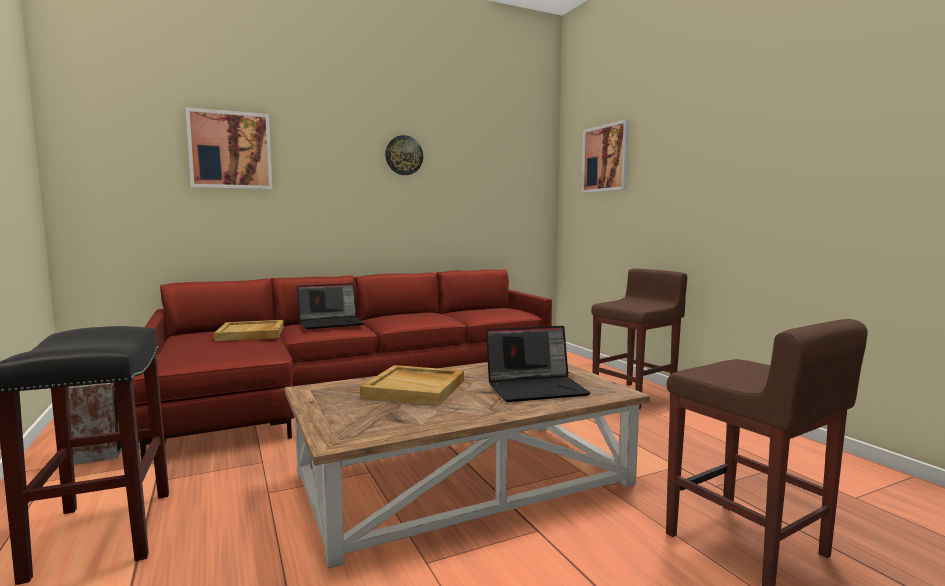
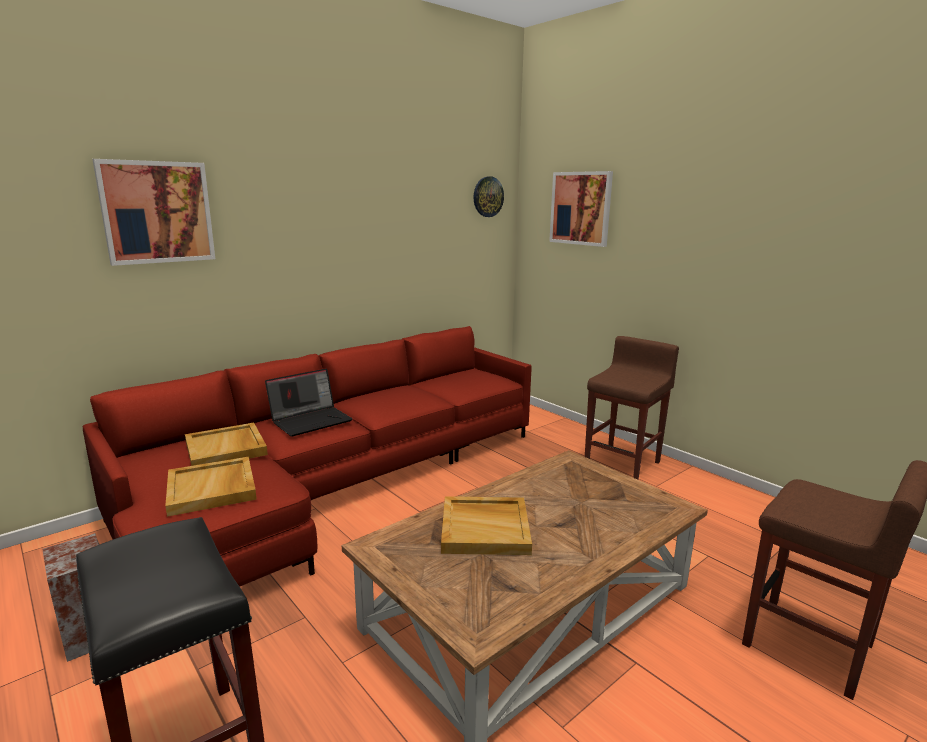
camera: 15 degrees left, 10 degrees up
wall clock [385,135,423,175] -> wall clock moved to [474,176,504,217]
laptop [486,326,590,402] -> none
none -> beige tray [165,457,257,517]

